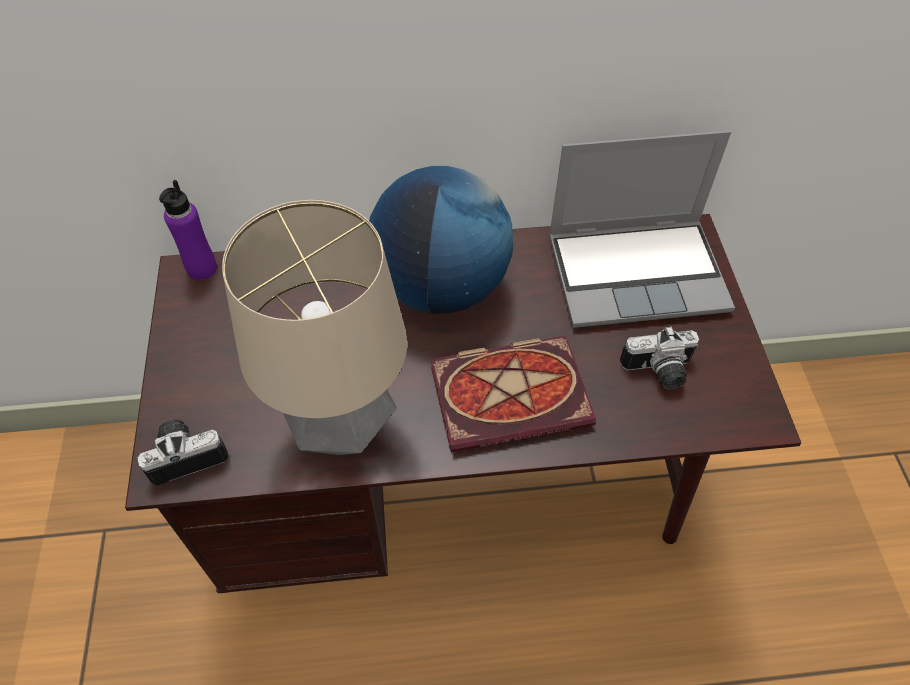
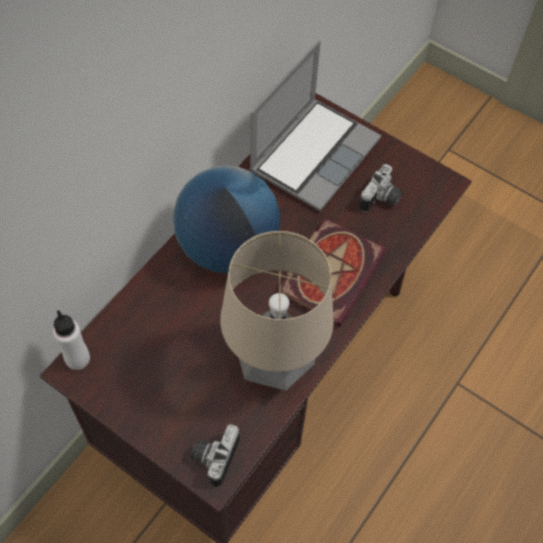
camera: 50 degrees left, 5 degrees up
purple bottle [159,180,217,280] -> white bottle [53,310,90,370]

